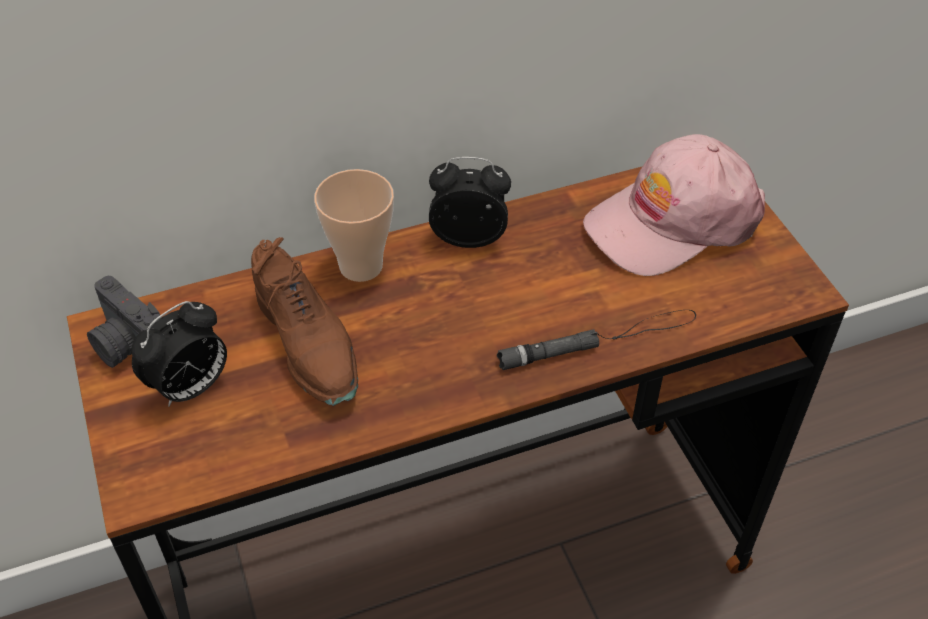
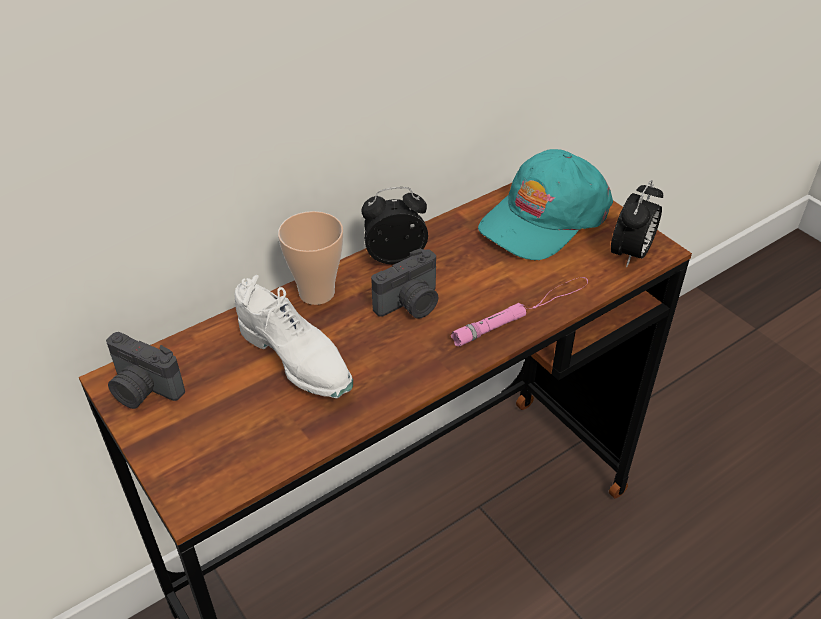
camera: 15 degrees left, 5 degrees down
alarm clock [131,301,227,407] -> alarm clock moved to [611,180,663,267]
brown shoe [251,237,358,406] -> white shoe [234,275,353,399]
black flashlight [497,310,696,370] -> pink flashlight [451,277,588,347]
pink cap [583,134,765,276] -> turquoise cap [478,149,613,260]
none -> camera [371,248,439,319]

